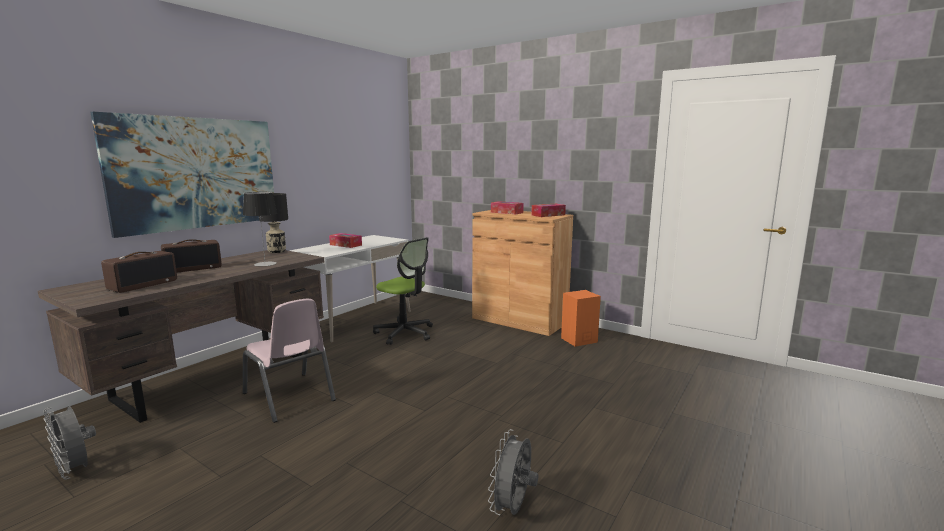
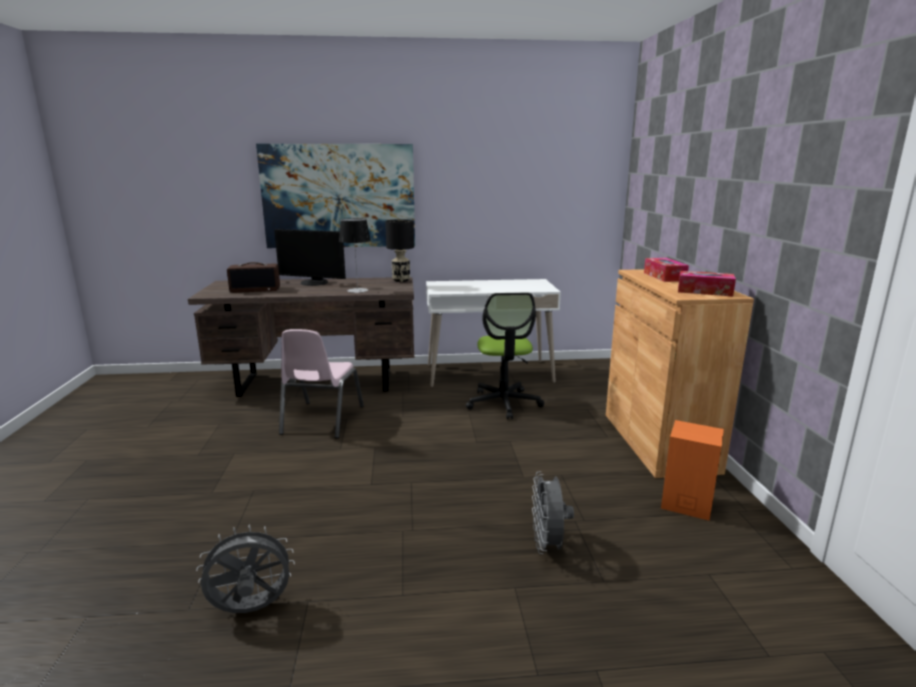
camera: 50 degrees right, 5 degrees up
grey fan [44,406,96,480] -> grey fan moved to [532,472,574,554]
radio [161,239,222,272] -> monitor [274,229,346,286]
tissue box [329,233,362,248] -> none

